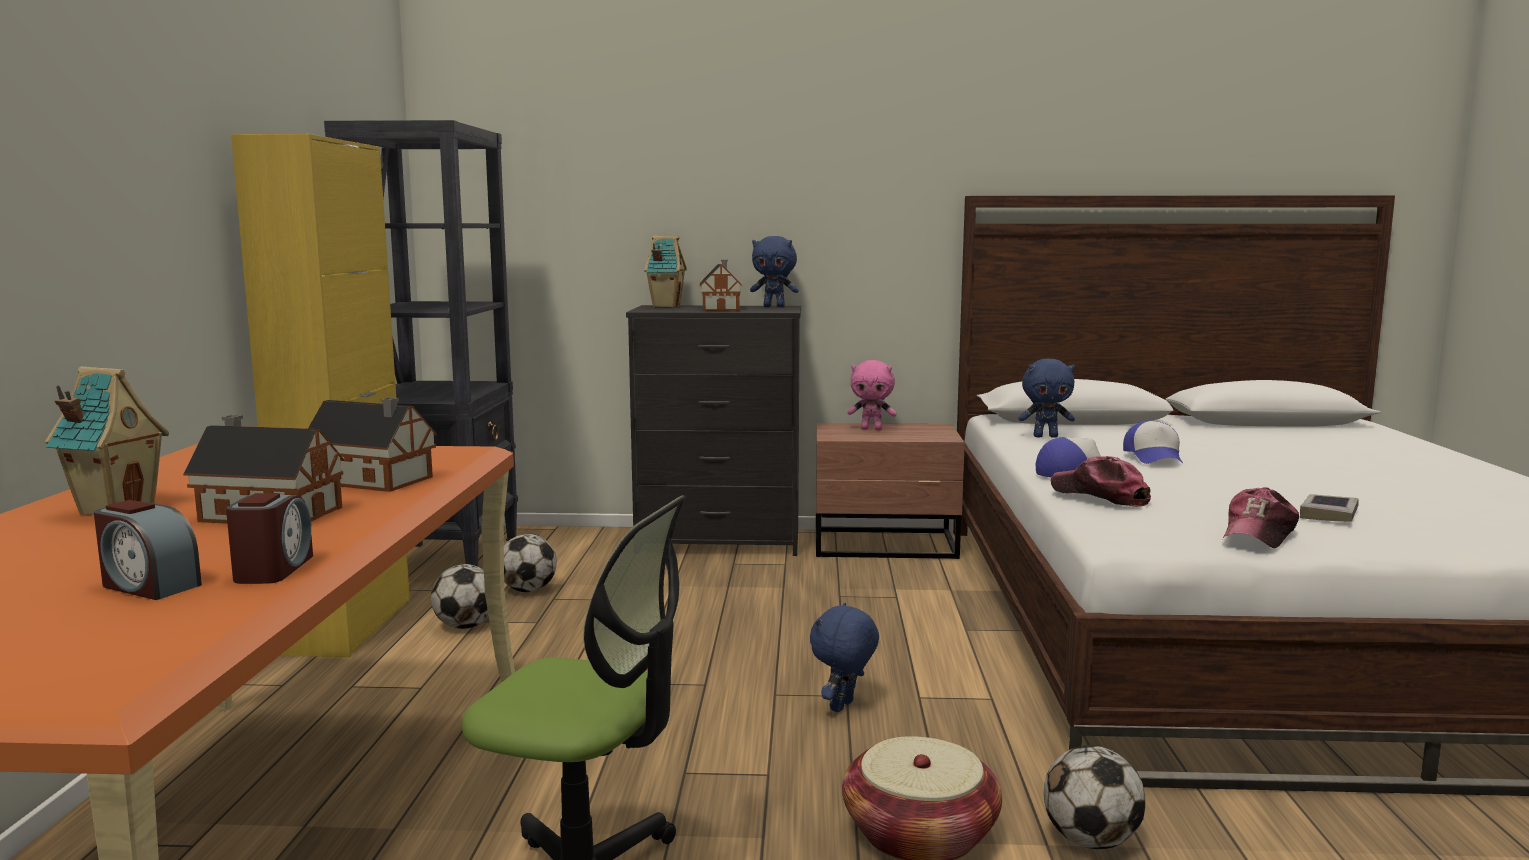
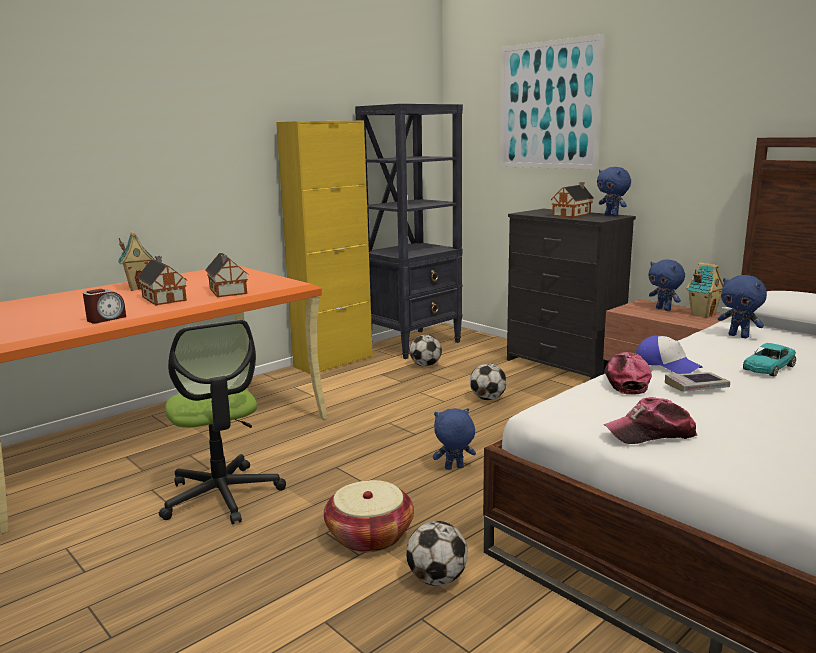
camera: 45 degrees right, 5 degrees up
alarm clock [94,500,202,600] -> none
football [431,564,489,629] -> football moved to [470,363,507,400]
toy house [644,236,687,307] -> toy house moved to [686,262,724,318]
pink plush toy [847,360,896,430] -> blue plush toy [648,259,685,311]
cap [1123,420,1183,464] -> turquoise toy car [743,343,796,377]
book [1300,494,1359,522] -> book moved to [665,372,730,392]
none -> picture [499,34,605,170]

